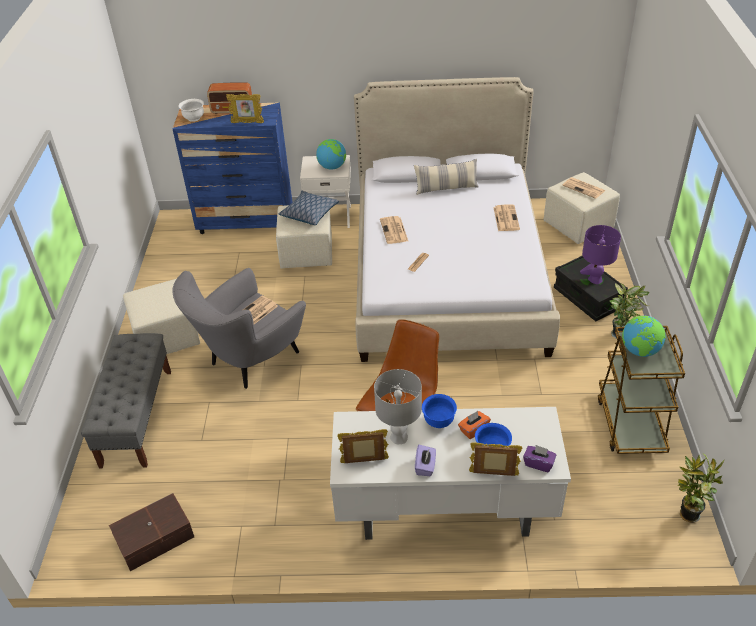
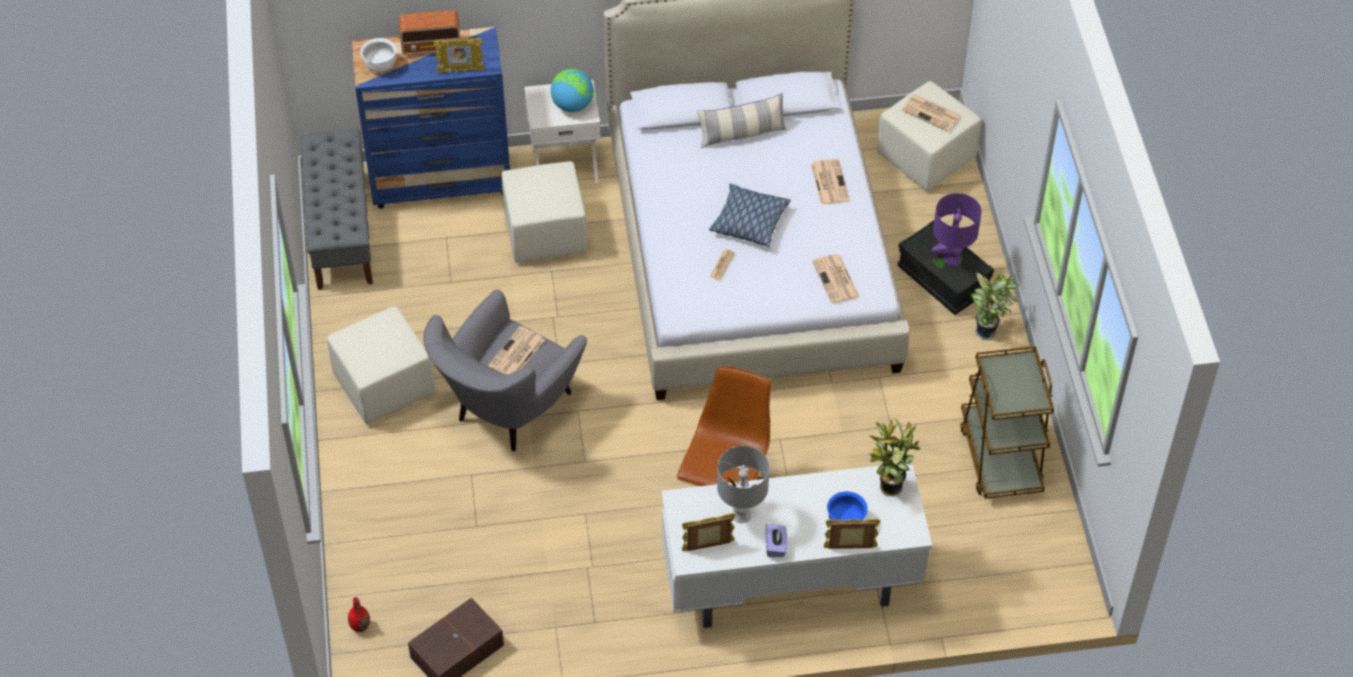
camera: 10 degrees left, 10 degrees up
grey bench [81,333,171,468] -> grey bench moved to [301,130,373,290]
pillow [279,191,339,225] -> pillow moved to [709,183,791,247]
newspaper [380,216,408,244] -> newspaper moved to [812,254,860,303]
blue bowl [422,394,457,428] -> none
orange tissue box [458,411,491,439] -> none
purple tissue box [523,445,556,472] -> none
globe [622,316,666,357] -> none
potted plant [677,453,724,523] -> potted plant moved to [869,418,921,497]
none -> red vase [348,597,370,632]

